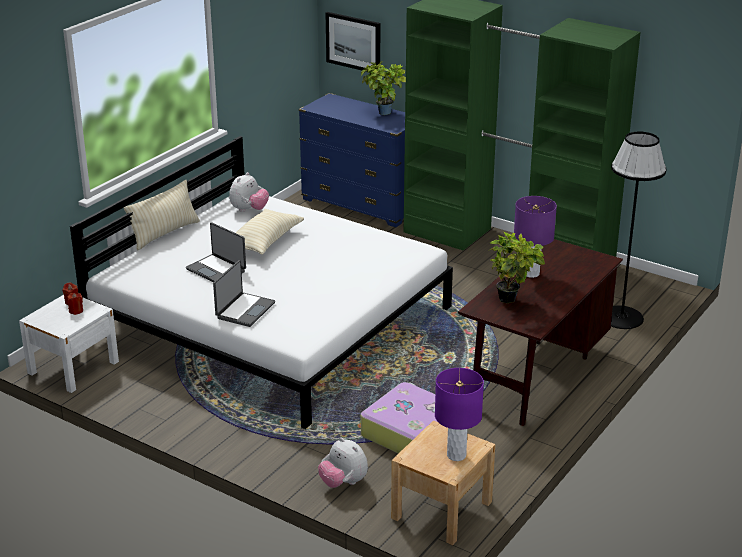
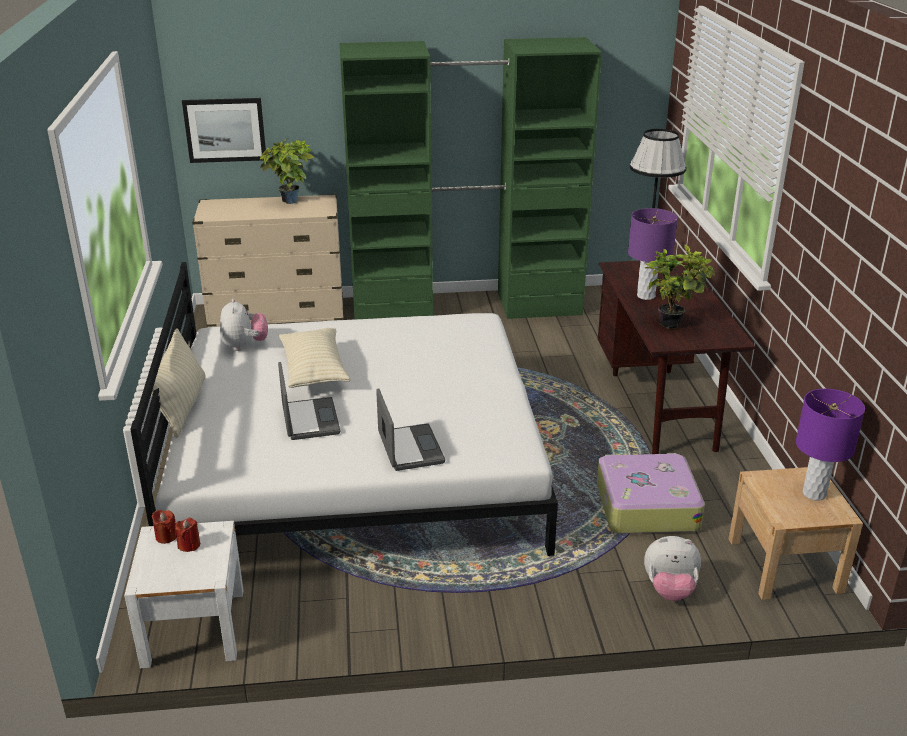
camera: 40 degrees left, 0 degrees up
laptop [186,222,246,282] -> laptop turned 105 degrees counterclockwise [278,362,341,440]
blue dresser [299,93,405,227] -> beige dresser [192,194,344,327]

